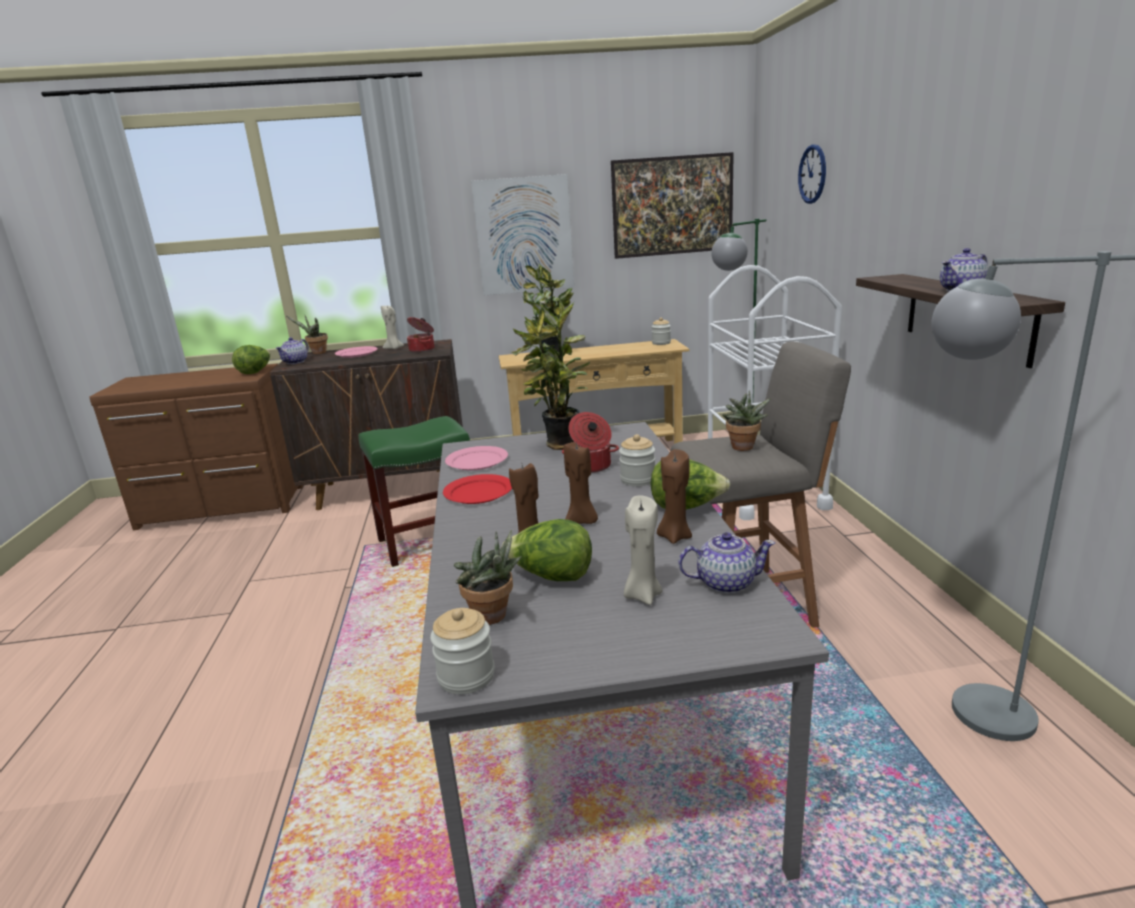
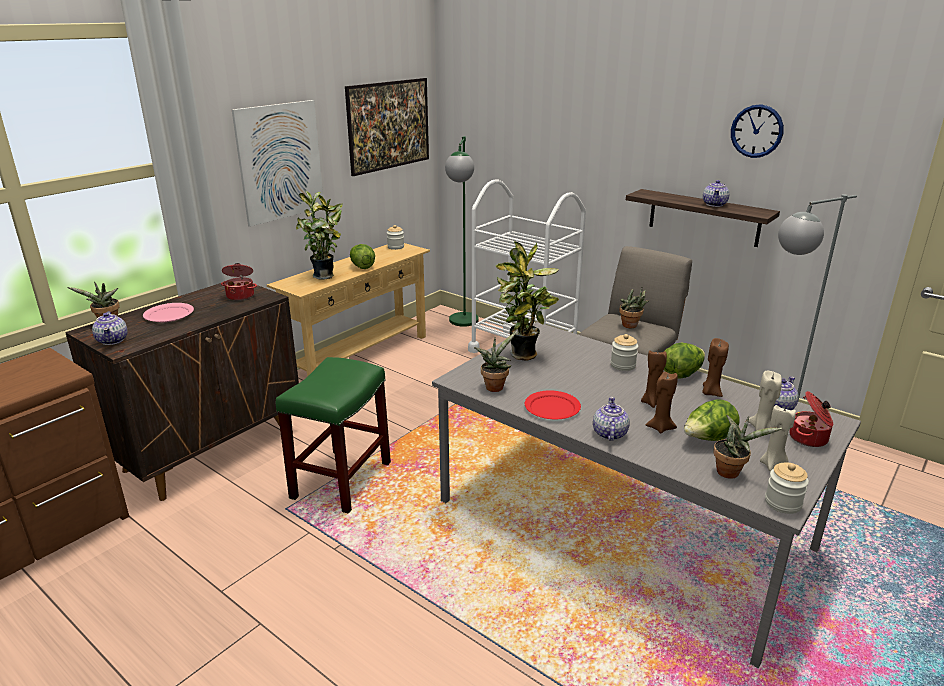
camera: 45 degrees left, 5 degrees up
lettuce [232,345,271,374] -> lettuce moved to [350,244,375,269]
beige candle [381,305,404,349] -> beige candle moved to [760,405,796,472]
pink plate [445,446,508,470] -> potted plant [474,331,517,392]
cooking pot [562,412,619,473] -> cooking pot moved to [789,391,833,447]
wall clock [798,144,826,204] -> wall clock moved to [731,104,784,158]
none -> teapot [593,397,630,441]

